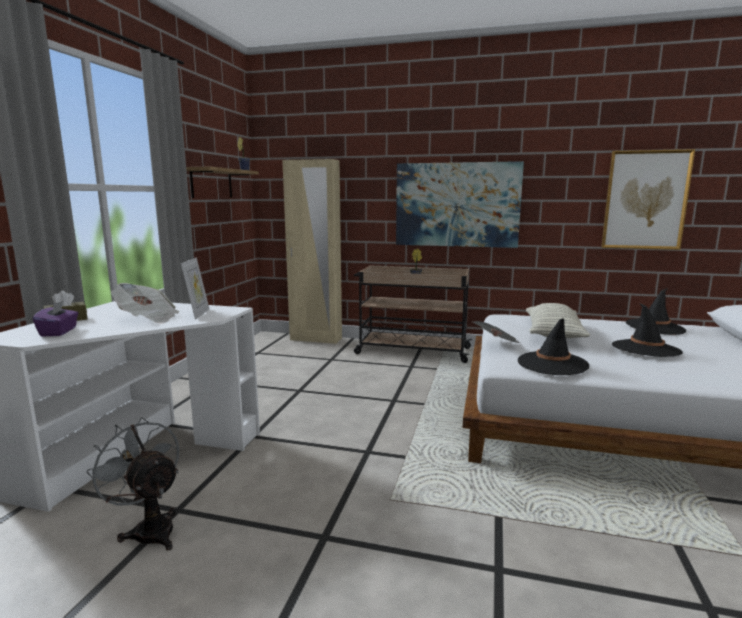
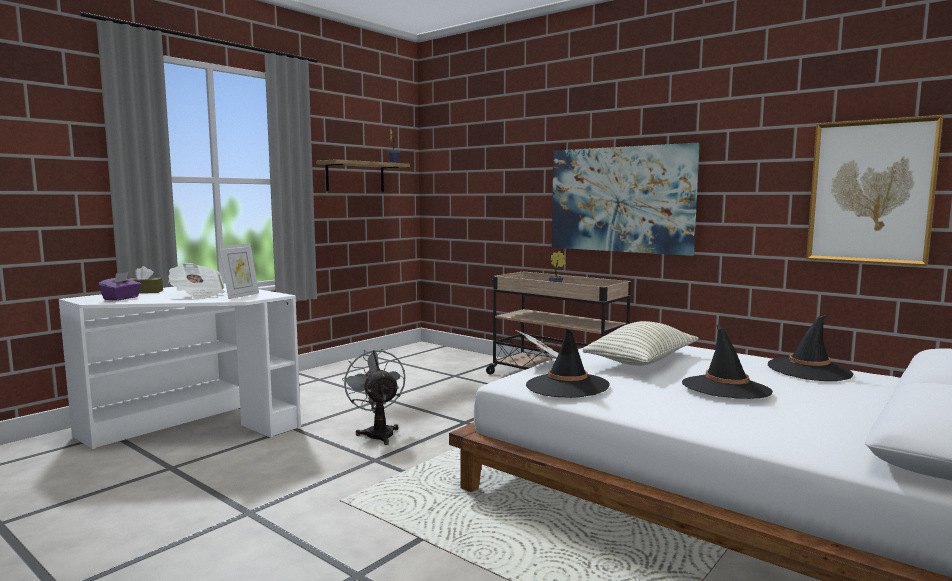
camera: 25 degrees right, 5 degrees down
grey fan [86,418,179,550] -> grey fan moved to [342,349,406,445]
beige wardrobe [282,159,342,344] -> none

